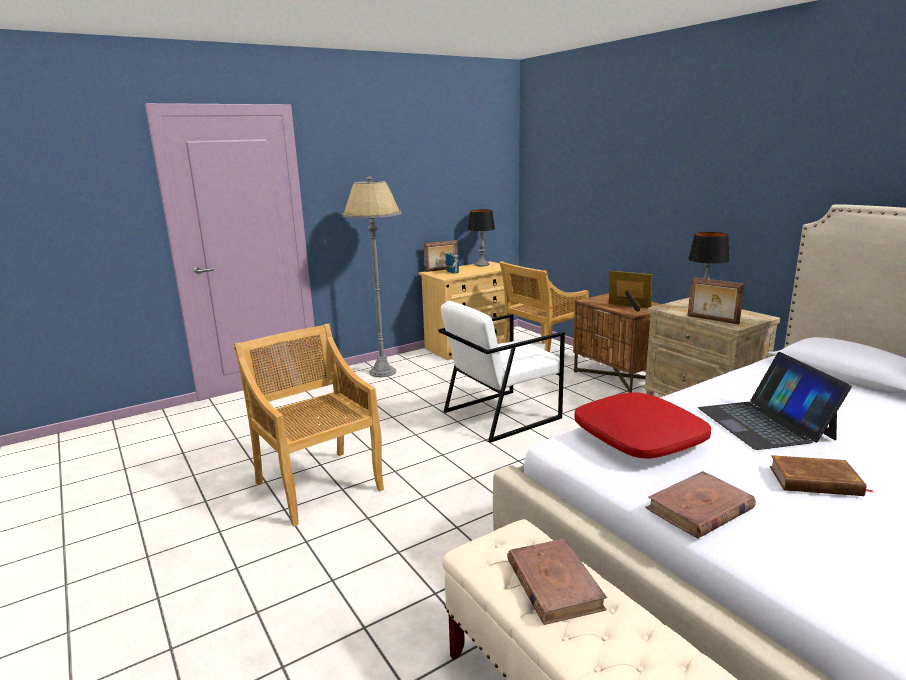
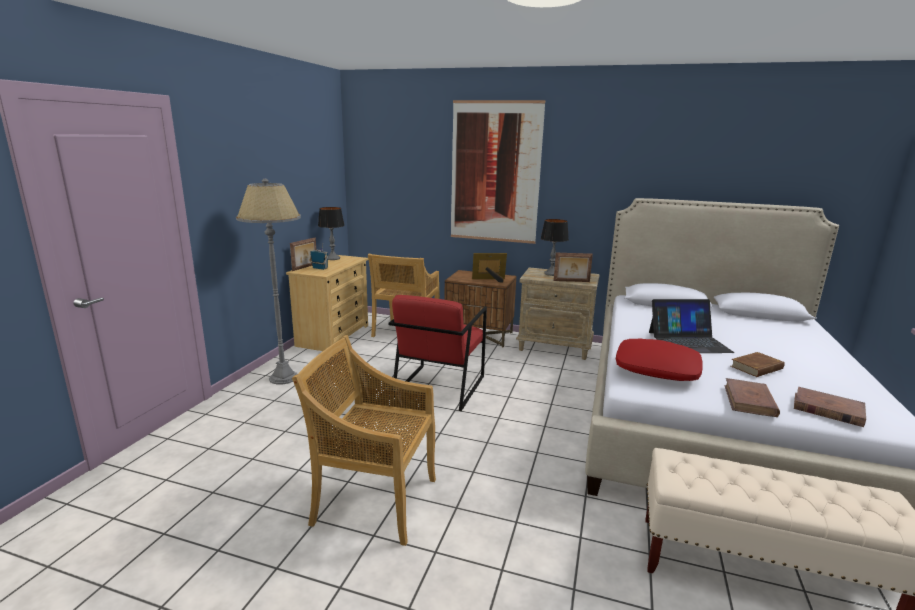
camera: 40 degrees left, 0 degrees up
white armchair [438,301,565,443] -> red armchair [389,295,487,411]
brown book [507,539,607,625] -> brown book moved to [794,387,866,427]
laptop [698,352,852,450] -> laptop turned 45 degrees counterclockwise [649,299,734,353]
none -> picture [451,100,545,244]

